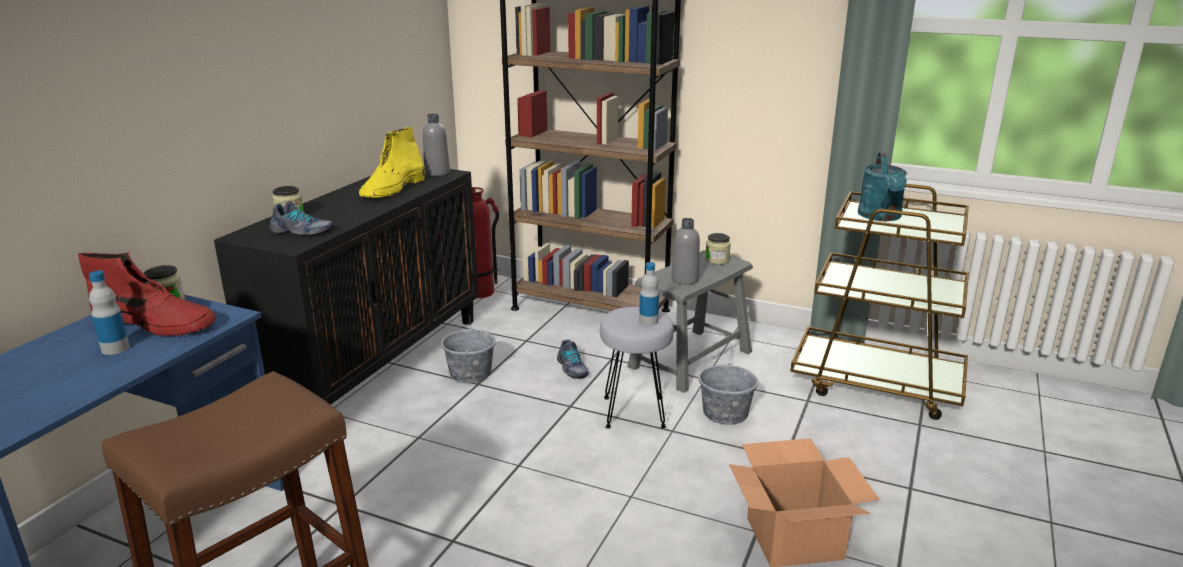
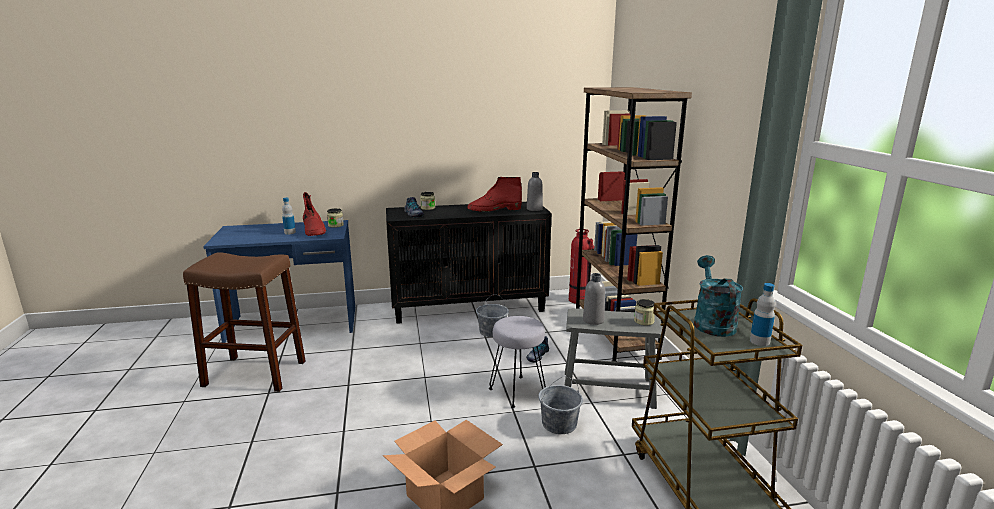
camera: 55 degrees right, 5 degrees down
yellow boot [359,127,425,198] -> red boot [467,177,522,212]
bottle [639,262,659,326] -> bottle moved to [750,283,776,346]
turquoise watering can [858,152,907,221] -> turquoise watering can turned 120 degrees clockwise [694,255,743,337]

